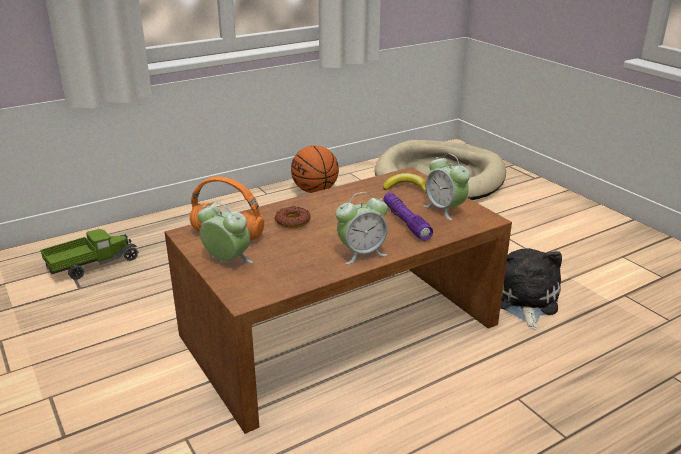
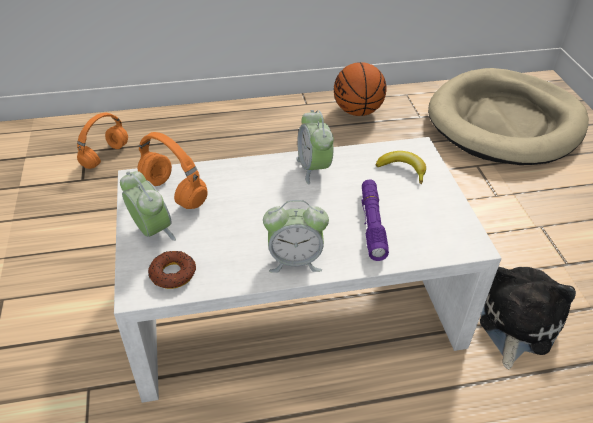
camera: 20 degrees right, 15 degrees up
toy truck [41,229,139,280] -> orange headphones [77,113,128,169]
brown coffee table [164,167,512,434] -> white coffee table [114,137,502,403]
donut [275,206,311,229] -> donut moved to [148,251,196,289]
alarm clock [424,154,470,220] -> alarm clock moved to [296,110,334,184]

